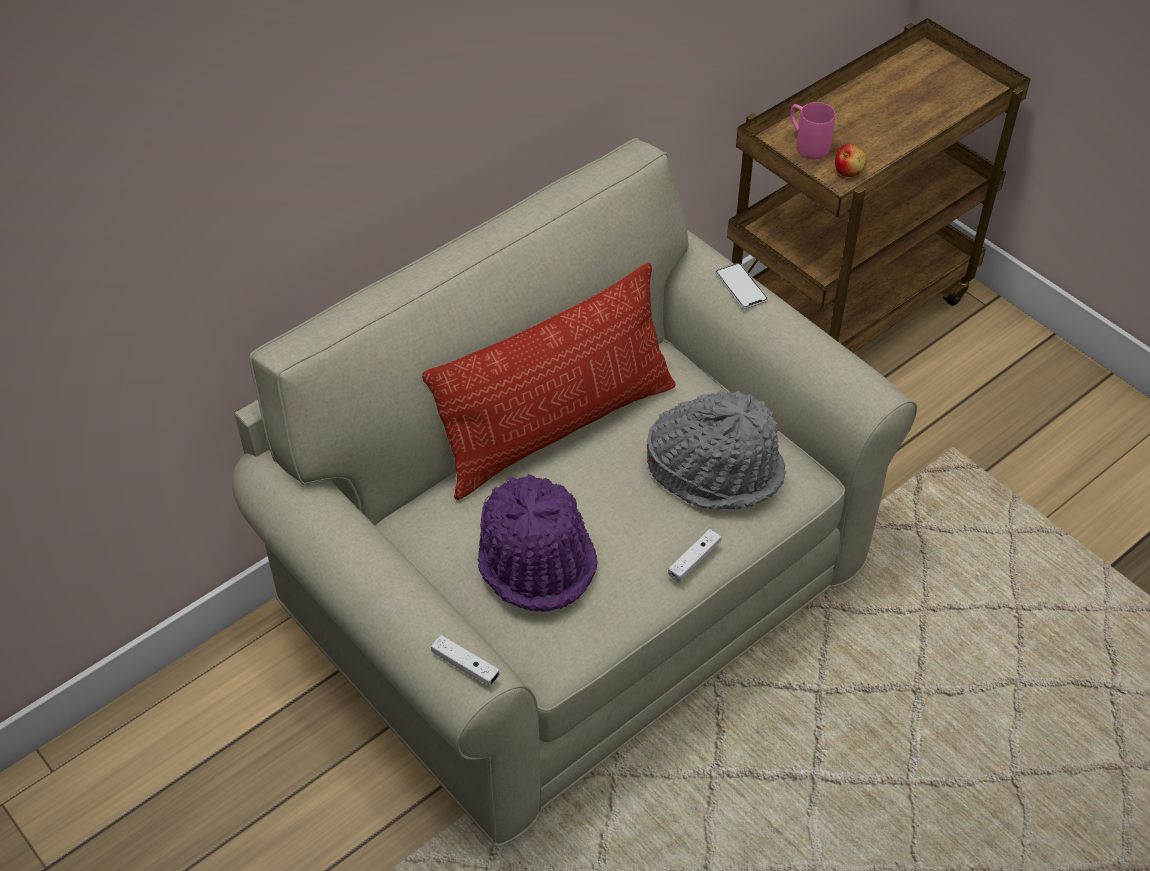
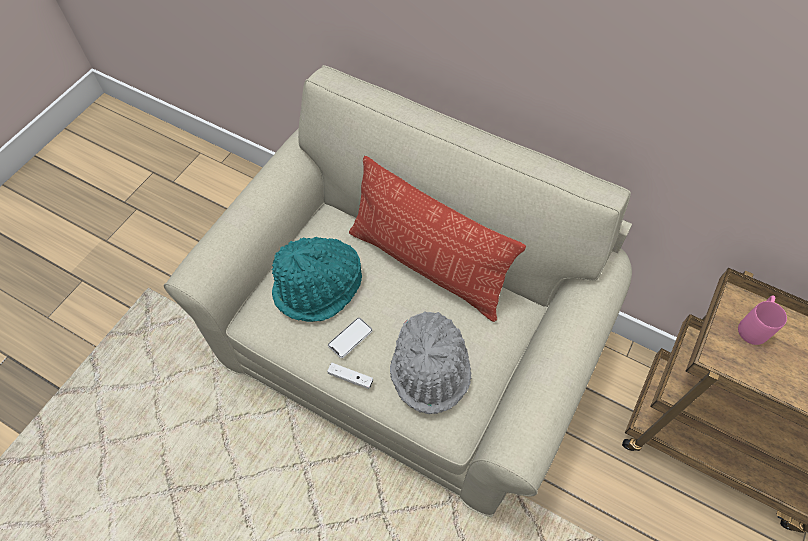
camera: 70 degrees right, 10 degrees up
white game controller [431,635,500,686] -> none
purple hat [478,474,598,612] -> turquoise hat [272,237,362,322]
phone [715,263,768,309] -> phone moved to [328,318,373,358]
apple [835,144,867,177] -> none

